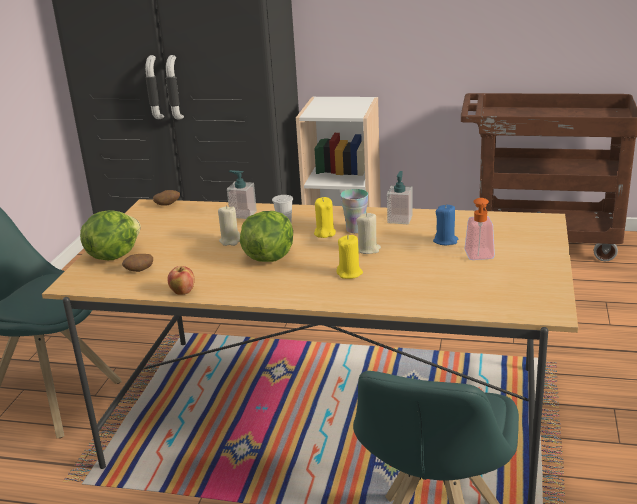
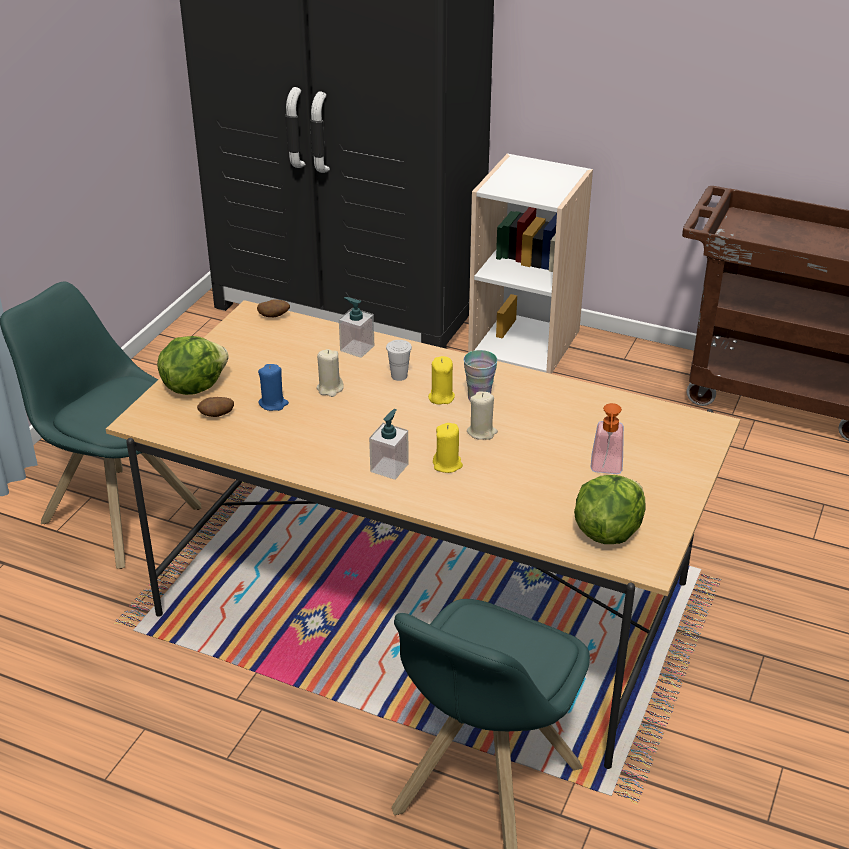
camera: 10 degrees right, 10 degrees up
apple [167,266,195,295] -> none
lettuce [240,211,293,262] -> lettuce moved to [574,475,645,544]
soap dispenser [387,171,413,224] -> soap dispenser moved to [369,409,409,480]
blue candle [433,204,458,245] -> blue candle moved to [258,364,289,411]

